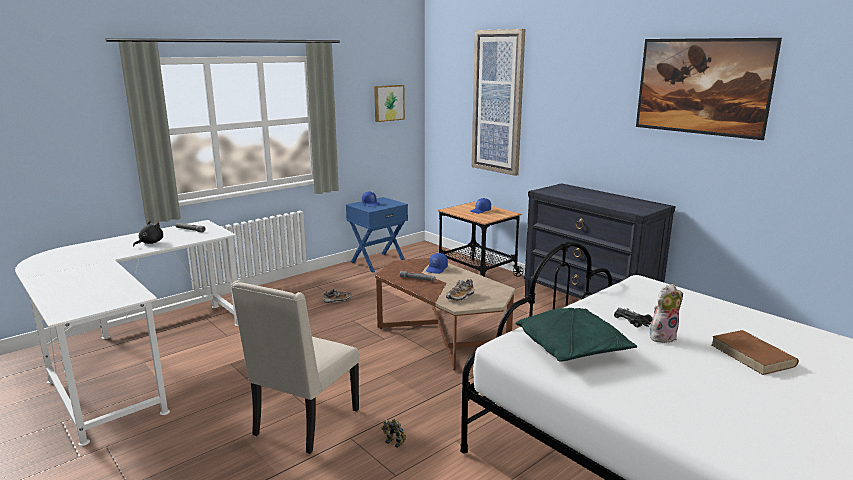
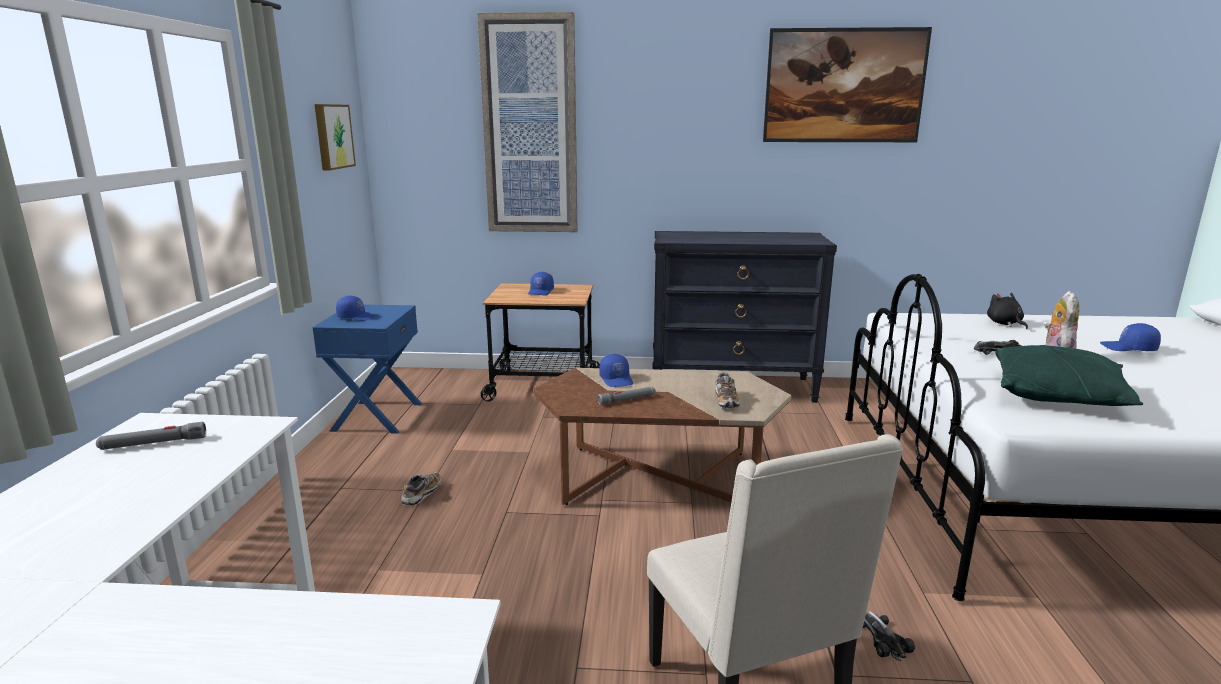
camera: 45 degrees left, 0 degrees up
black plush toy [133,221,163,247] -> black plush toy moved to [987,293,1028,329]
toy robot [381,419,406,448] -> toy car [863,611,915,662]
brown book [712,330,799,375] -> blue cap [1100,323,1161,351]

